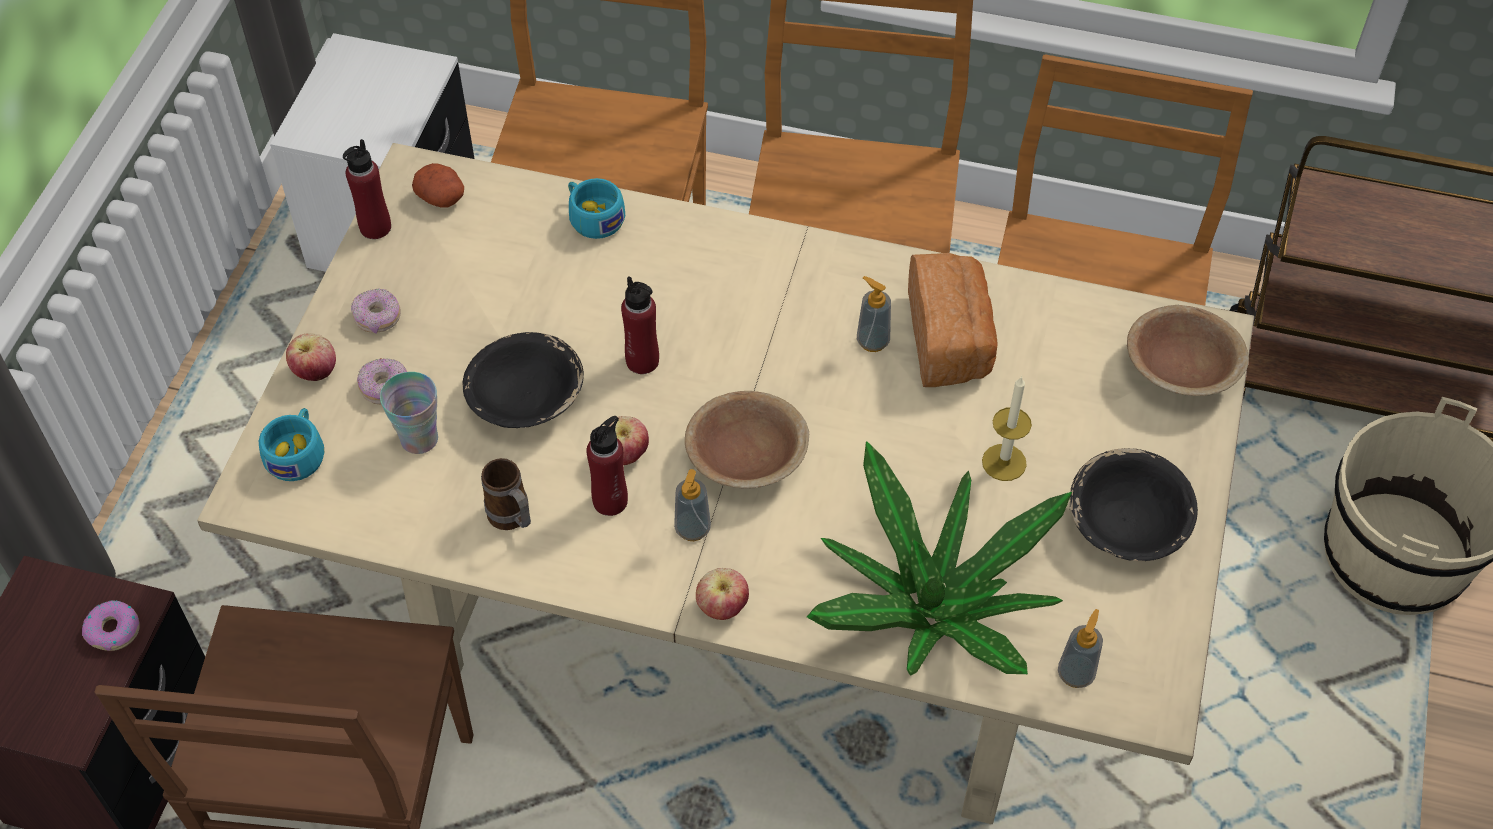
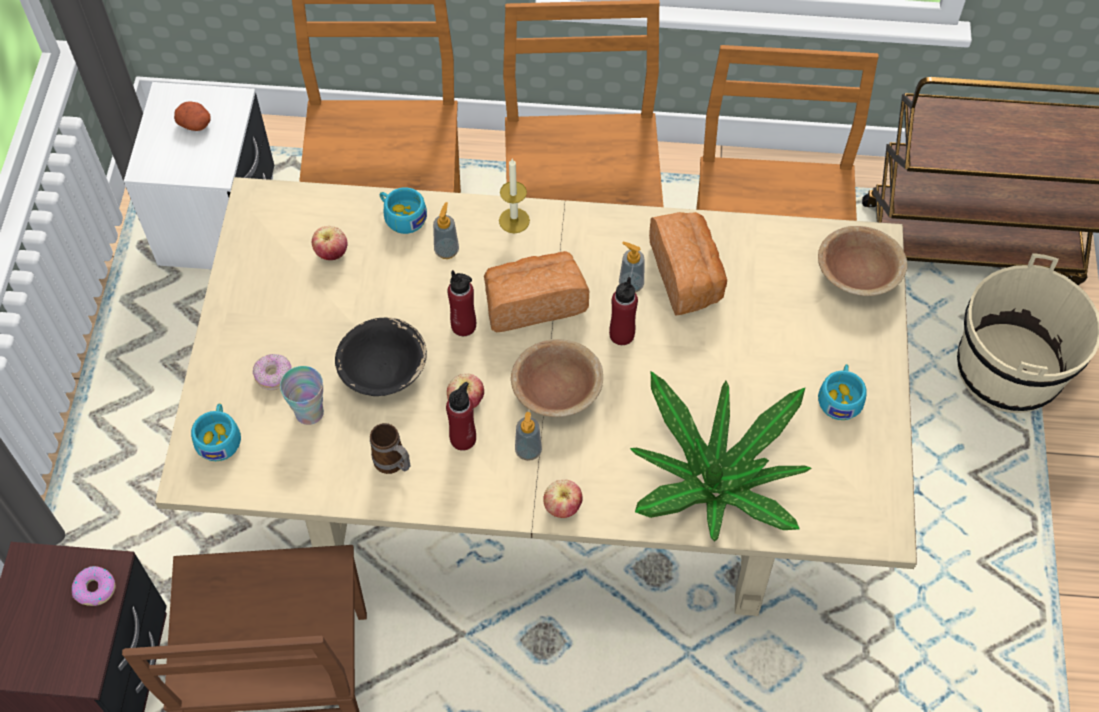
camera: 10 degrees left, 5 degrees up
apple [286,333,336,381] -> apple moved to [312,226,348,260]
red bottle [343,139,391,239] -> red bottle moved to [609,277,638,345]
donut [351,289,401,334] -> none
potato [412,163,464,208] -> potato moved to [174,101,211,131]
candle [982,376,1032,481] -> candle moved to [499,159,530,233]
soap dispenser [1058,609,1103,688] -> soap dispenser moved to [433,202,459,259]
black bowl [1069,448,1198,561] -> turquoise cup [818,364,867,420]
none -> bread [484,251,589,332]

